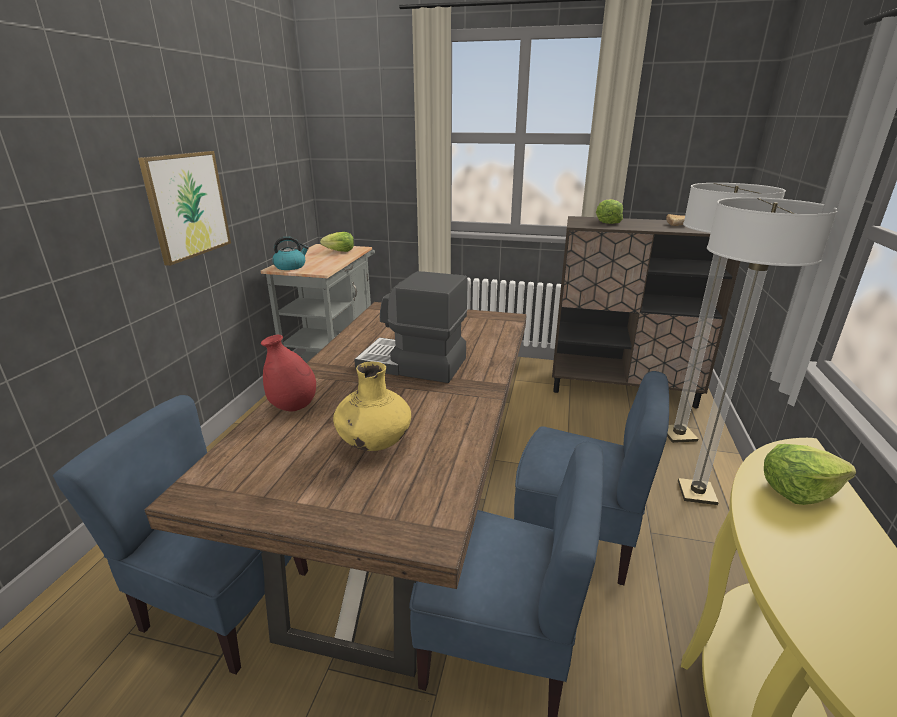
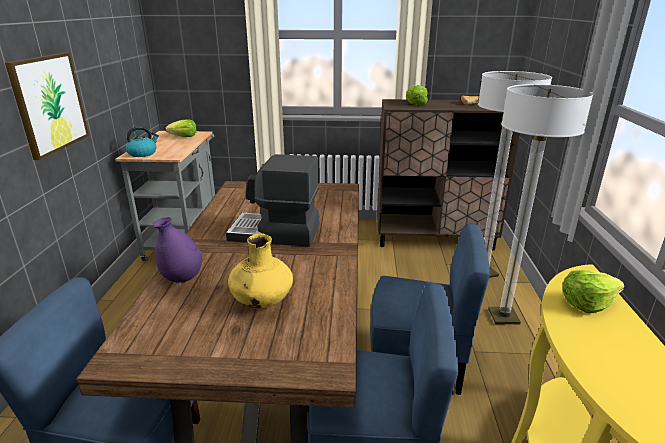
camera: 10 degrees left, 0 degrees up
red vase [261,335,316,412] -> purple vase [153,217,202,283]

